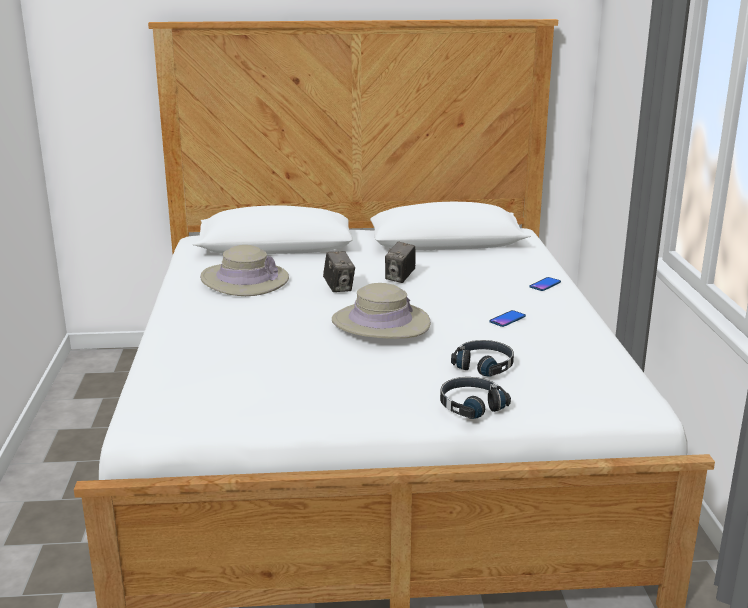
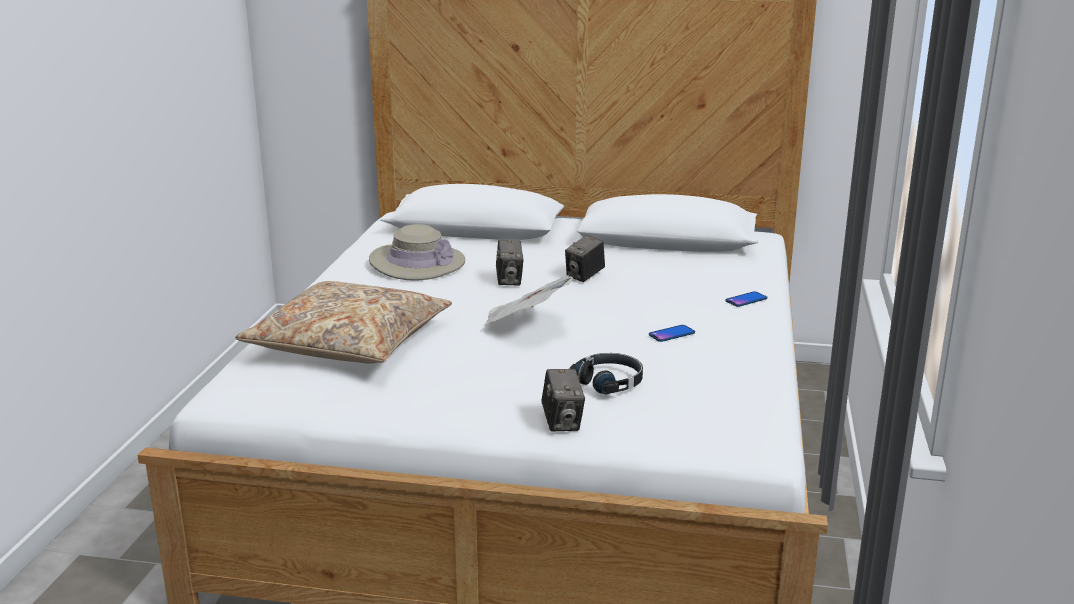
camera: 15 degrees right, 0 degrees up
beige hat [332,283,431,339] -> newspaper [484,275,573,325]
black headphones [440,377,511,419] -> camera [541,369,585,431]
none -> beige pillow [235,281,452,364]

